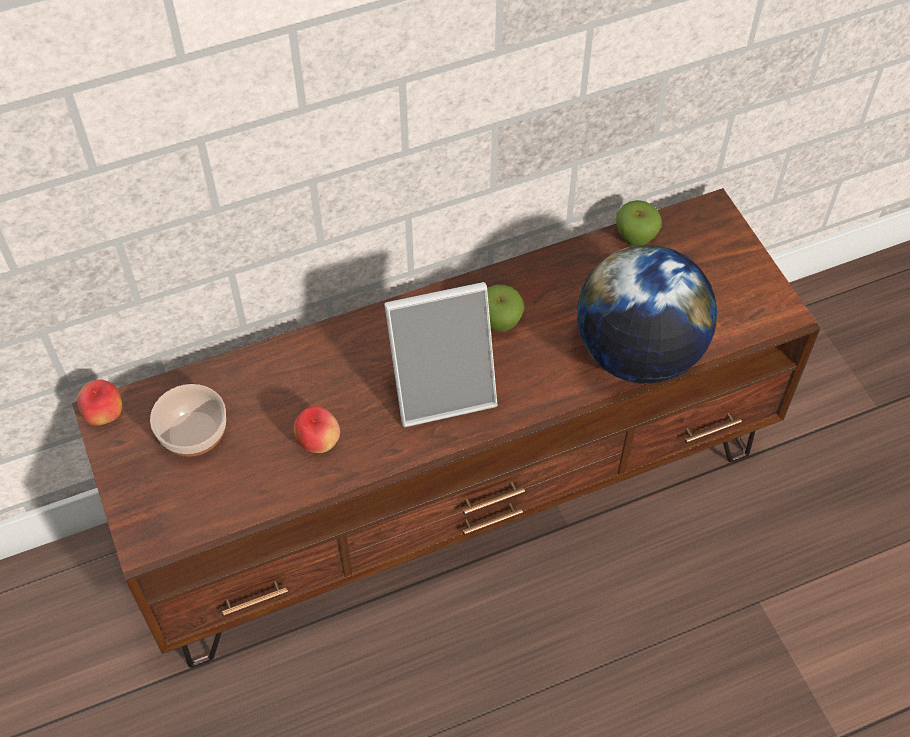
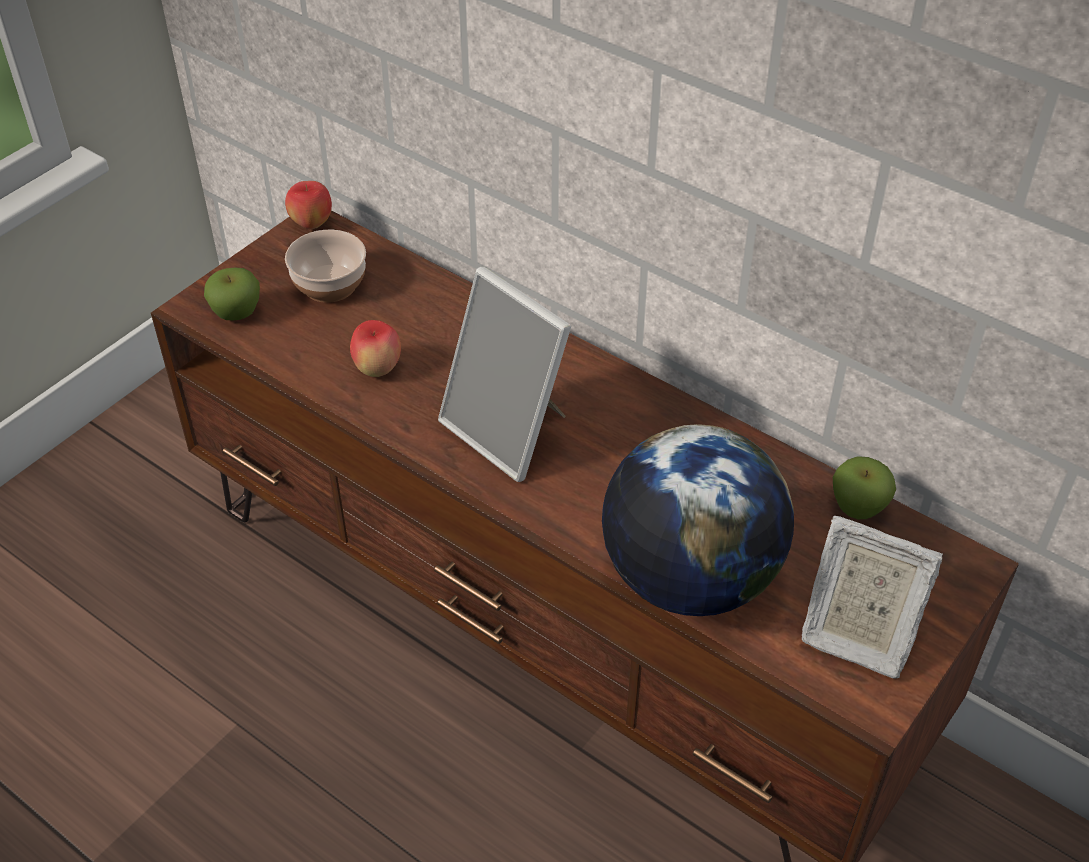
camera: 60 degrees right, 10 degrees down
apple [487,285,525,332] -> apple moved to [204,268,260,321]
none -> picture frame [802,516,943,678]

